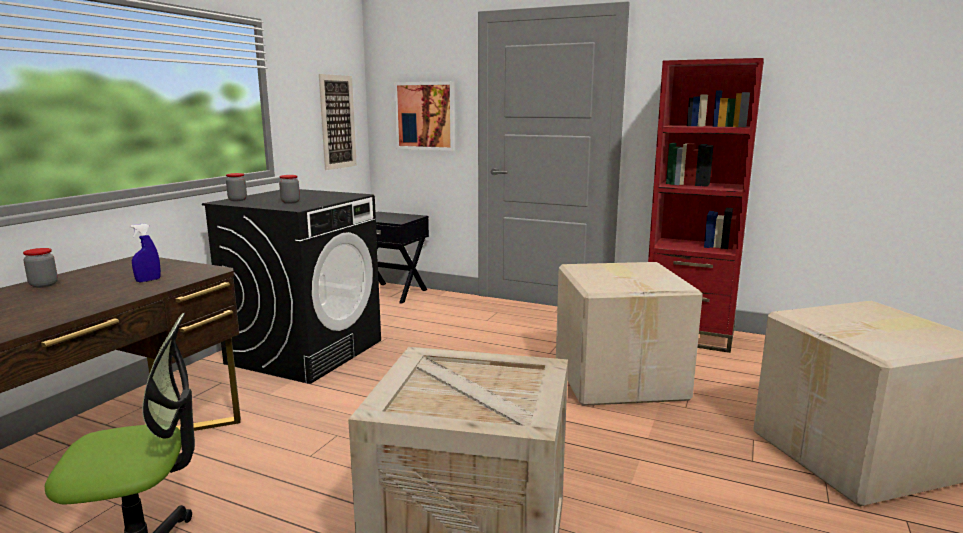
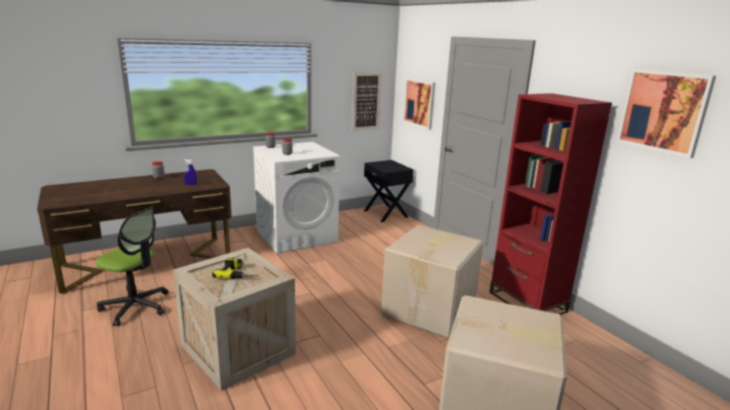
camera: 35 degrees right, 5 degrees up
black washing machine [202,189,381,384] -> white washing machine [253,142,340,254]
none -> power drill [212,258,259,279]
none -> picture [616,69,716,158]

